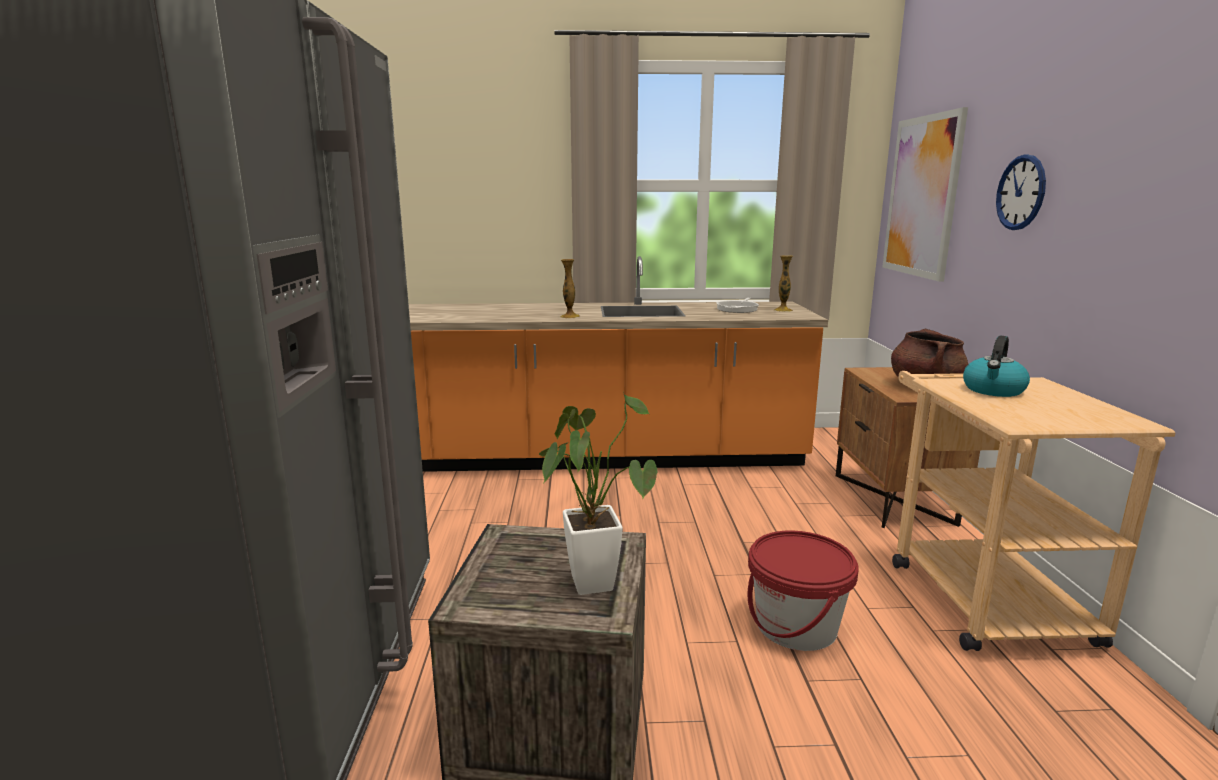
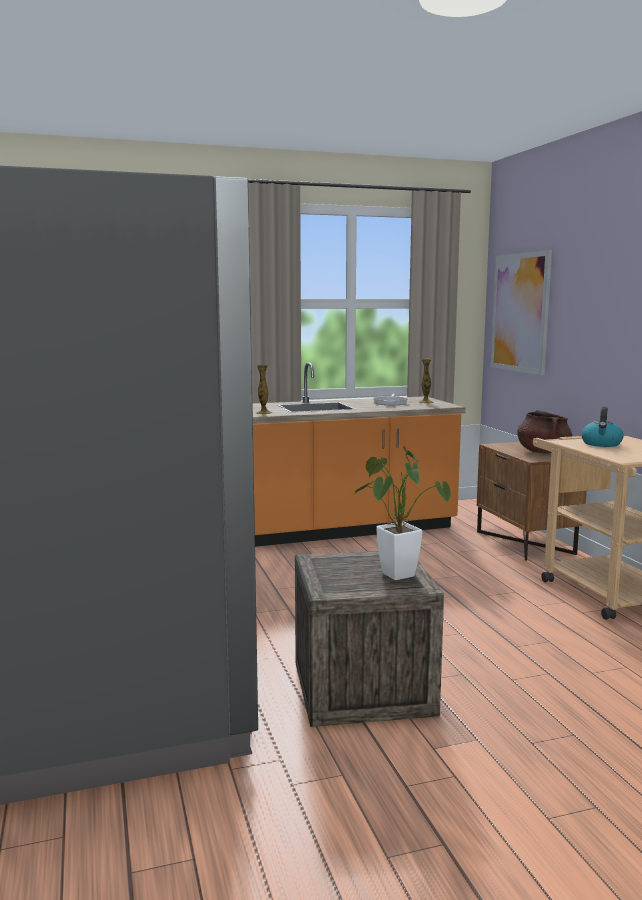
camera: 15 degrees left, 5 degrees down
red bucket [748,531,859,651] -> none
wall clock [996,154,1046,230] -> none

